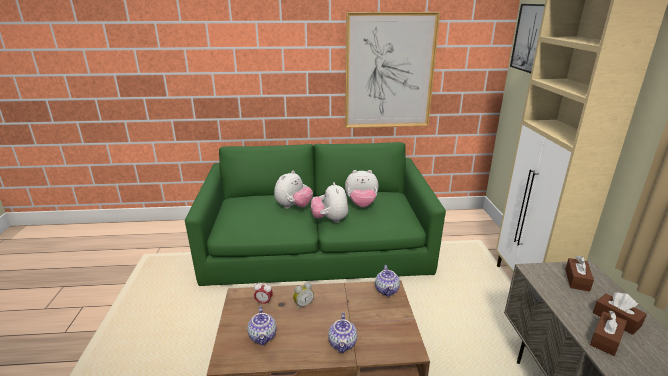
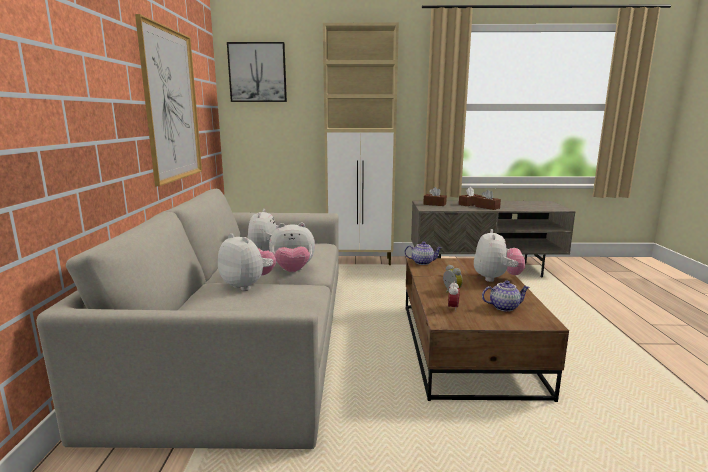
camera: 85 degrees left, 10 degrees down
green sofa [185,142,446,286] -> grey sofa [36,189,339,449]
teapot [328,312,357,353] -> plush toy [474,229,525,282]

